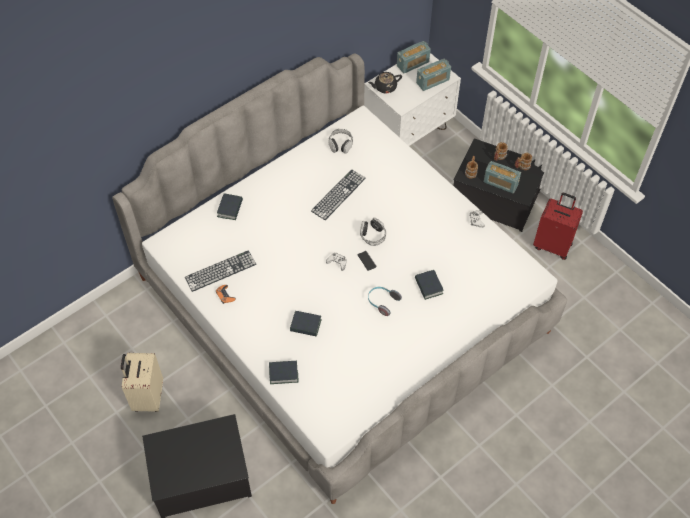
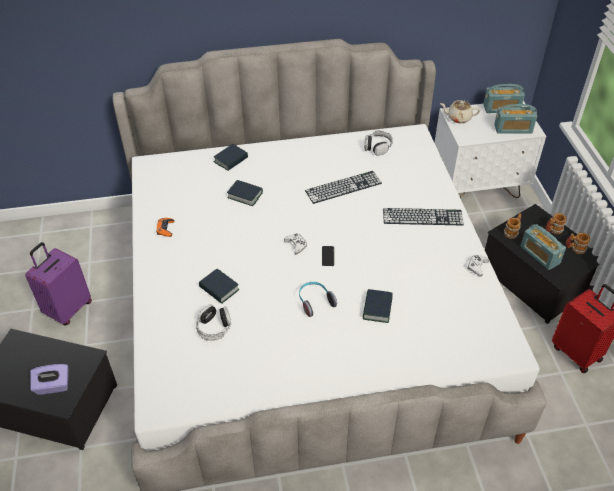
camera: 30 degrees right, 10 degrees down
beige suitcase [121,353,163,412] -> purple suitcase [25,242,92,326]
keyboard [185,250,257,292] -> keyboard moved to [383,208,464,226]
book [269,361,298,384] -> book moved to [227,180,263,206]
headphones [360,218,386,246] -> headphones moved to [196,304,231,341]
black teapot [368,72,402,94] -> beige teapot [440,100,480,123]
none -> purple tissue box [31,364,68,395]

